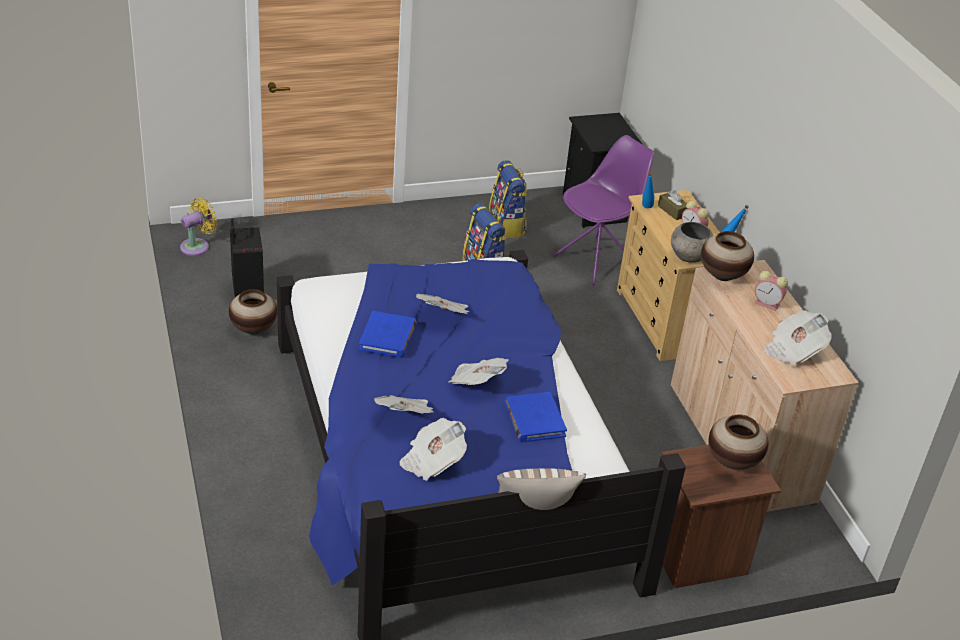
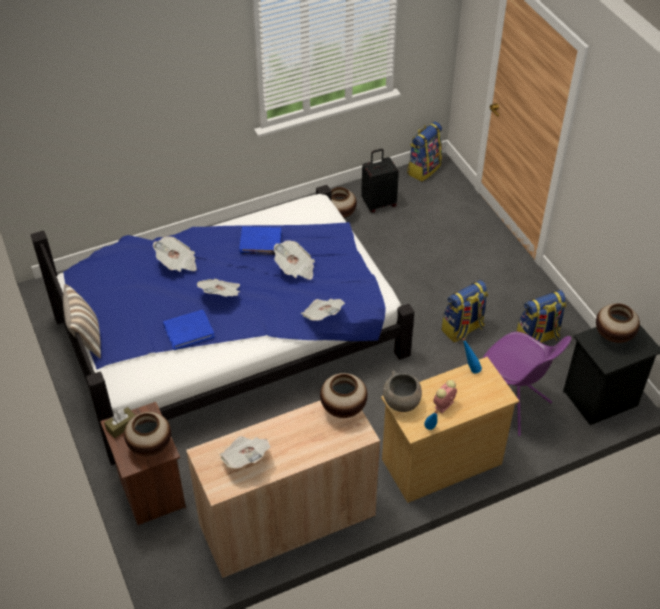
camera: 85 degrees right, 10 degrees up
yellow fan [180,197,217,256] -> backpack [407,121,442,181]
newspaper [399,418,467,481] -> newspaper moved to [301,299,345,321]
brown tissue box [658,190,688,220] -> brown tissue box moved to [104,407,136,438]
alarm clock [755,271,788,311] -> none
none -> vase [596,304,640,343]

